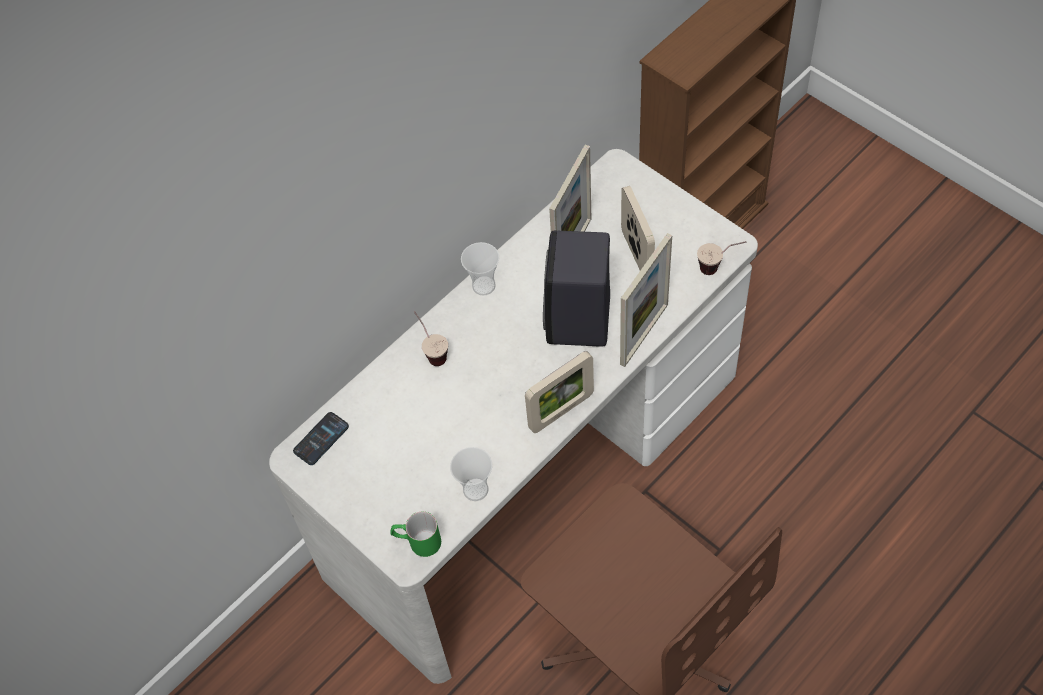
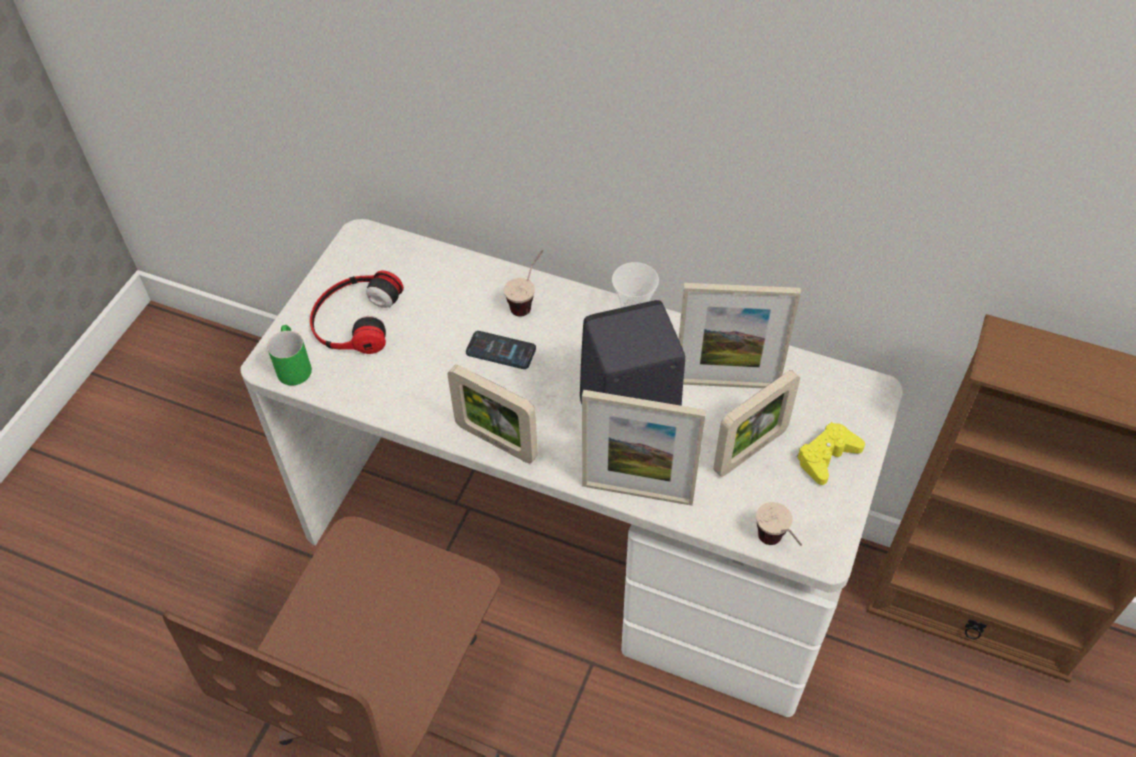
camera: 65 degrees right, 5 degrees down
phone [293,412,349,465] -> phone moved to [466,331,536,369]
cup [450,447,493,501] -> none
none -> headphones [310,271,404,354]
none -> yellow game controller [797,422,865,485]

